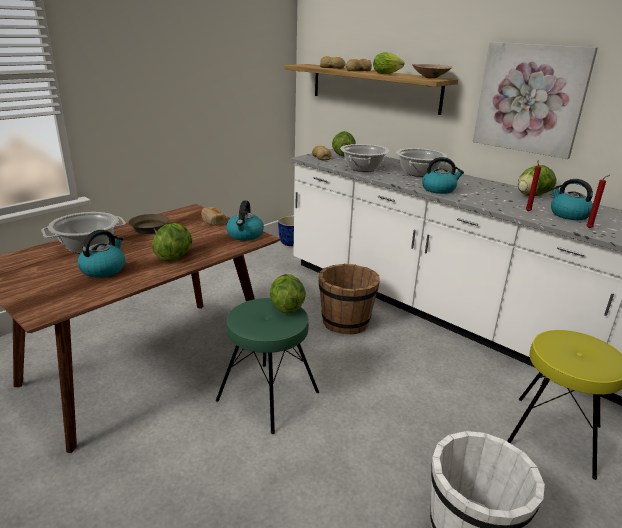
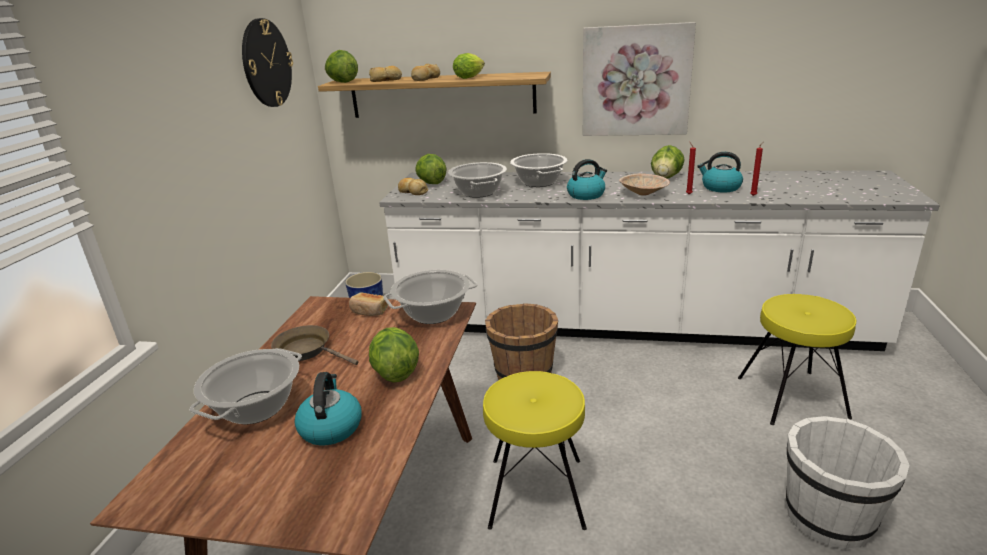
camera: 30 degrees left, 0 degrees up
green stool [216,298,319,434] -> yellow stool [483,371,587,530]
kettle [226,200,264,241] -> cooking pot [383,270,477,324]
lettuce [270,274,306,314] -> lettuce moved to [325,50,358,83]
beige bowl [412,64,453,79] -> beige bowl moved to [619,174,670,196]
none -> wall clock [242,18,293,107]

